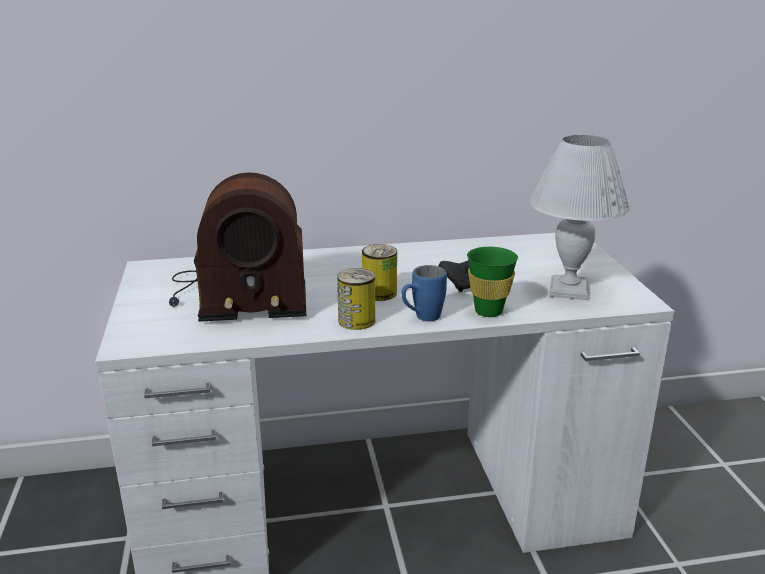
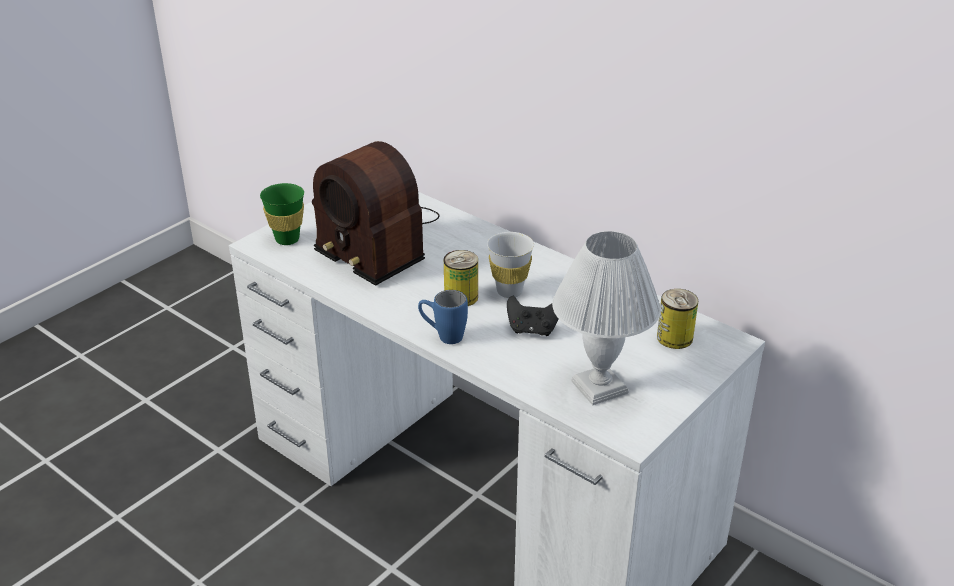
camera: 50 degrees right, 10 degrees up
can [337,268,375,330] -> can moved to [657,289,698,349]
green cup [467,247,518,317] -> green cup moved to [260,183,304,245]
none -> white cup [487,232,534,298]

